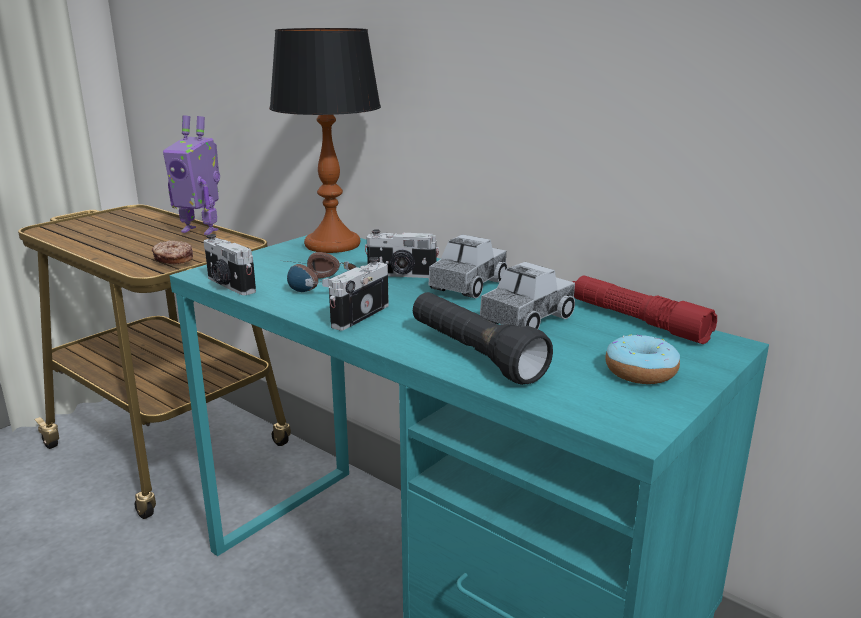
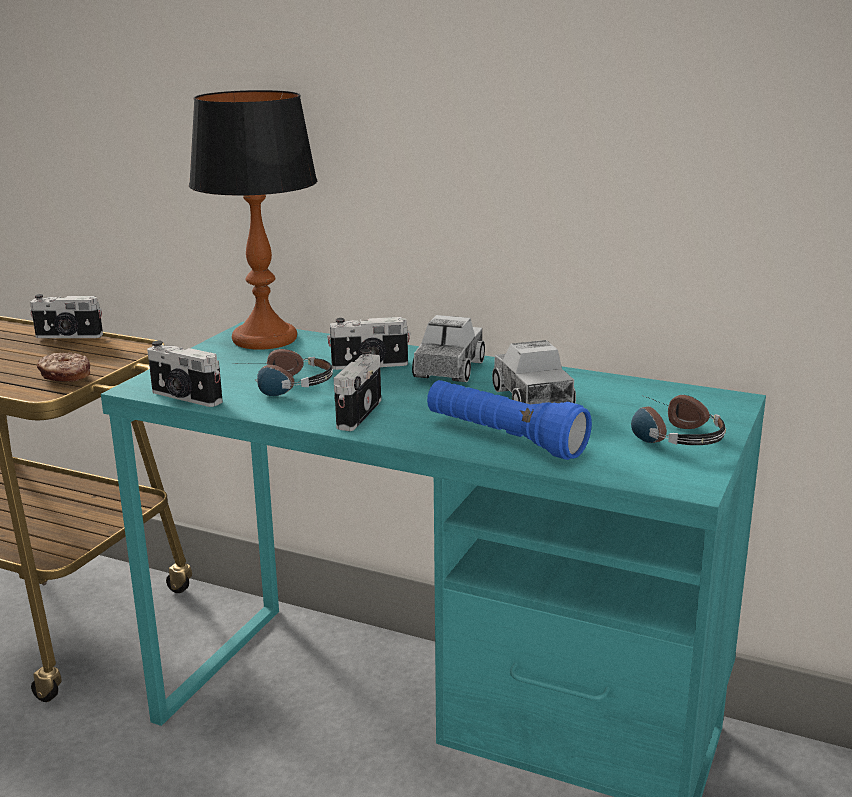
camera: 15 degrees left, 0 degrees up
toy robot [163,115,220,235] -> camera [30,294,103,338]
black flashlight [413,292,553,385] -> blue flashlight [427,380,592,460]
toy truck [480,262,575,329] -> toy truck turned 135 degrees clockwise [492,340,576,404]
red flashlight [572,276,717,344] -> none
donut [605,335,680,384] -> headphones [631,395,726,445]

